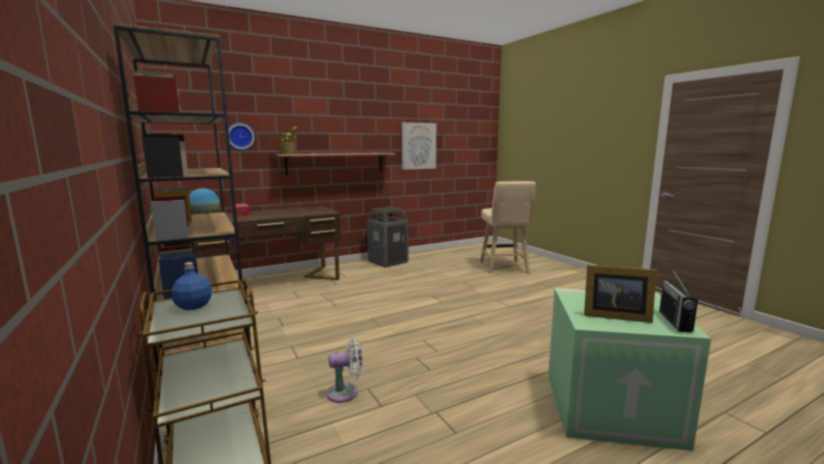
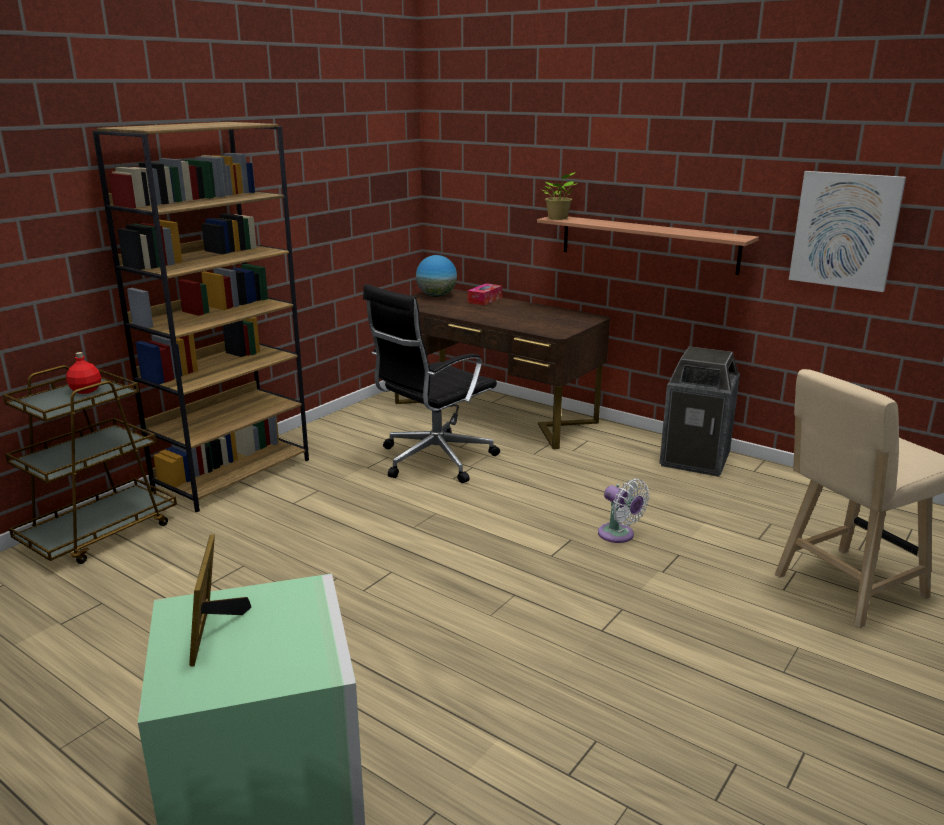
camera: 65 degrees right, 10 degrees up
blue bottle [172,262,212,310] -> red bottle [66,352,101,394]
wall clock [228,122,255,151] -> none
white fan [326,337,363,403] -> white fan moved to [598,479,650,543]
radio [659,269,698,332] -> none
none -> black office chair [363,284,500,483]

